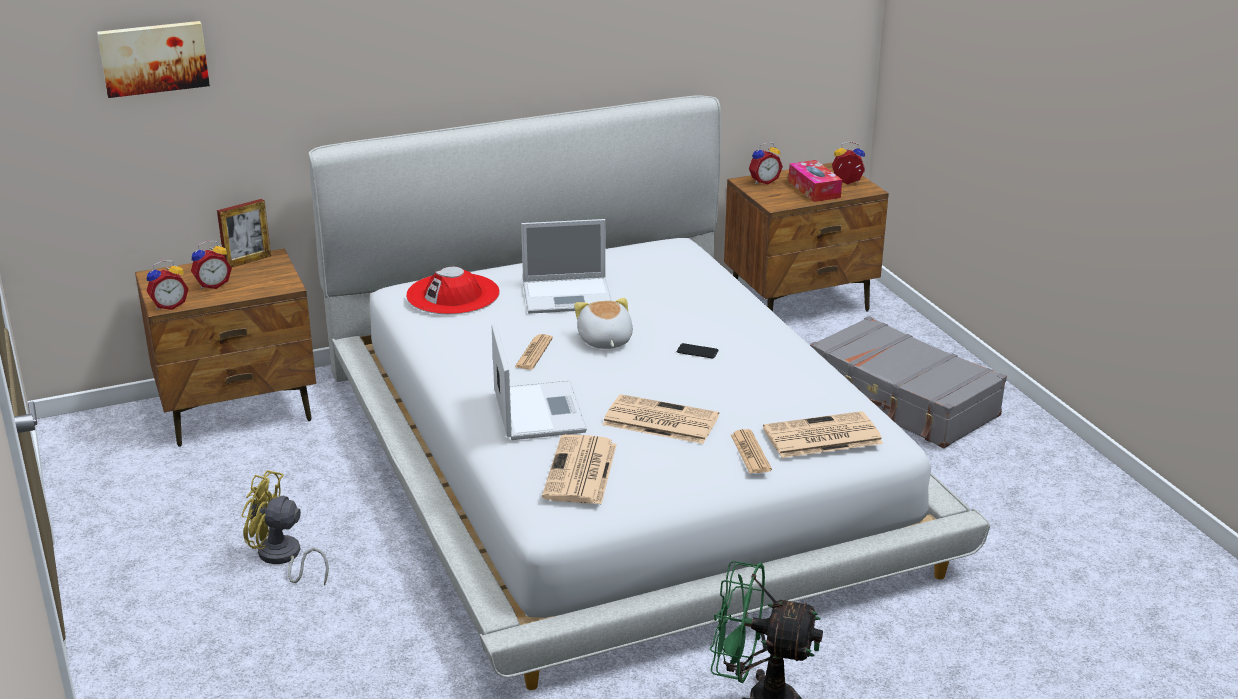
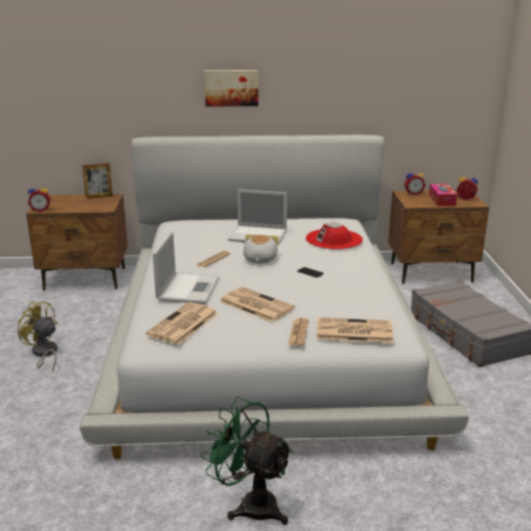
camera: 20 degrees right, 5 degrees down
picture [97,21,210,98] -> picture moved to [204,70,258,107]
alarm clock [191,241,232,289] -> none
red hat [406,267,500,314] -> red hat moved to [306,222,363,250]

